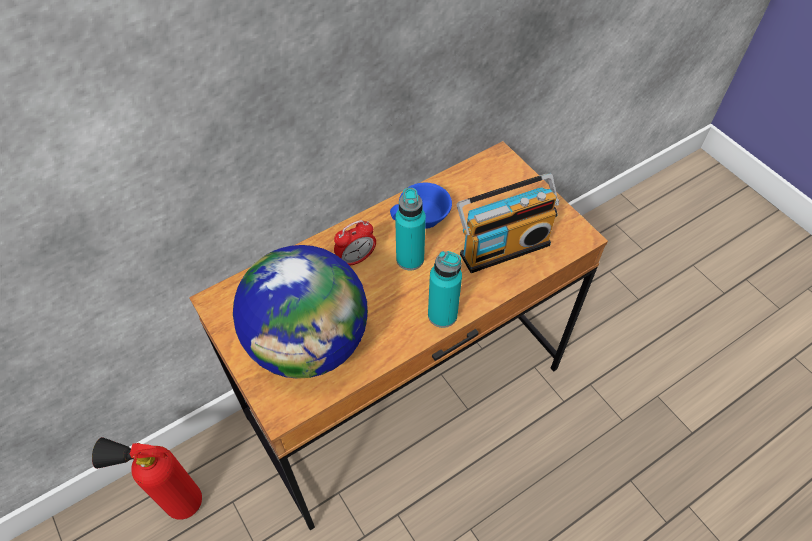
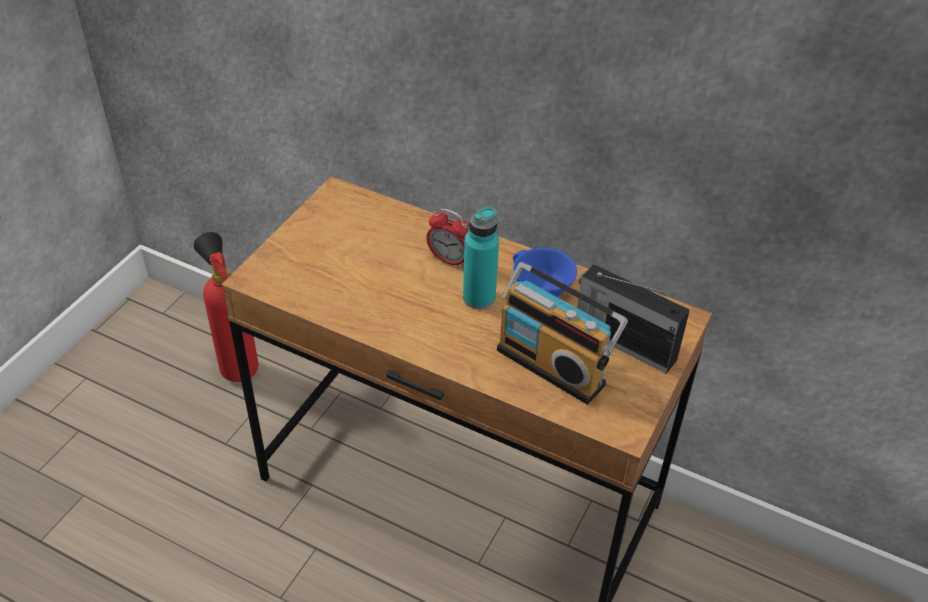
camera: 60 degrees right, 10 degrees down
globe [233,245,368,379] -> none
turquoise bottle [428,251,462,328] -> none
none -> radio [577,264,690,374]

